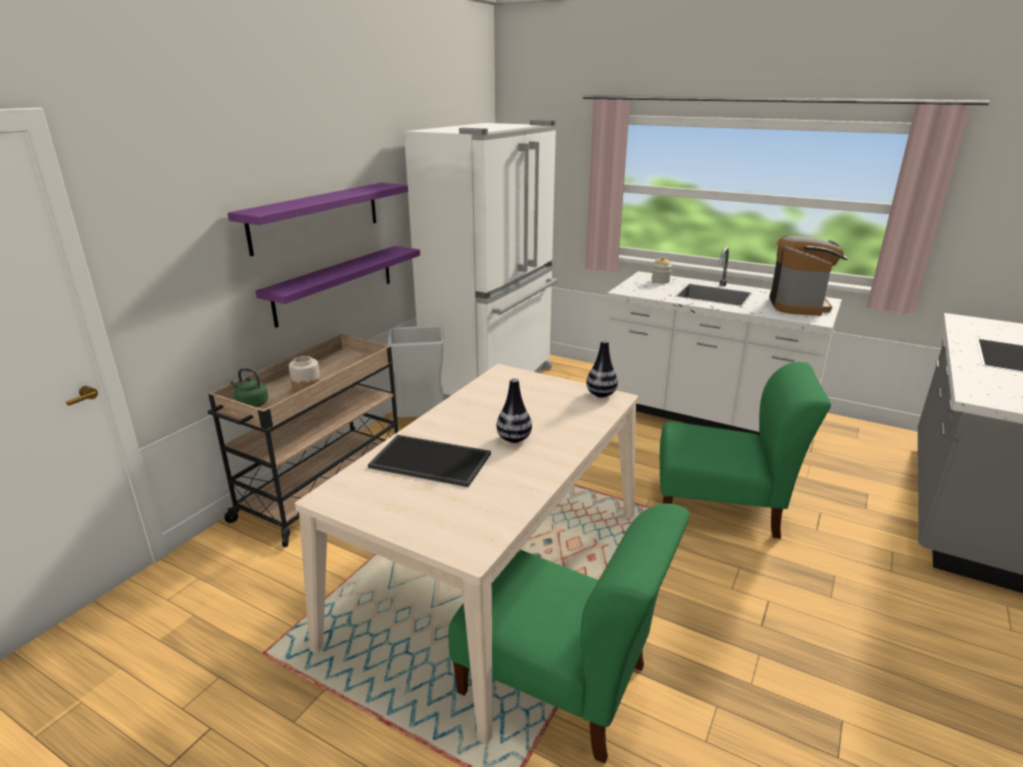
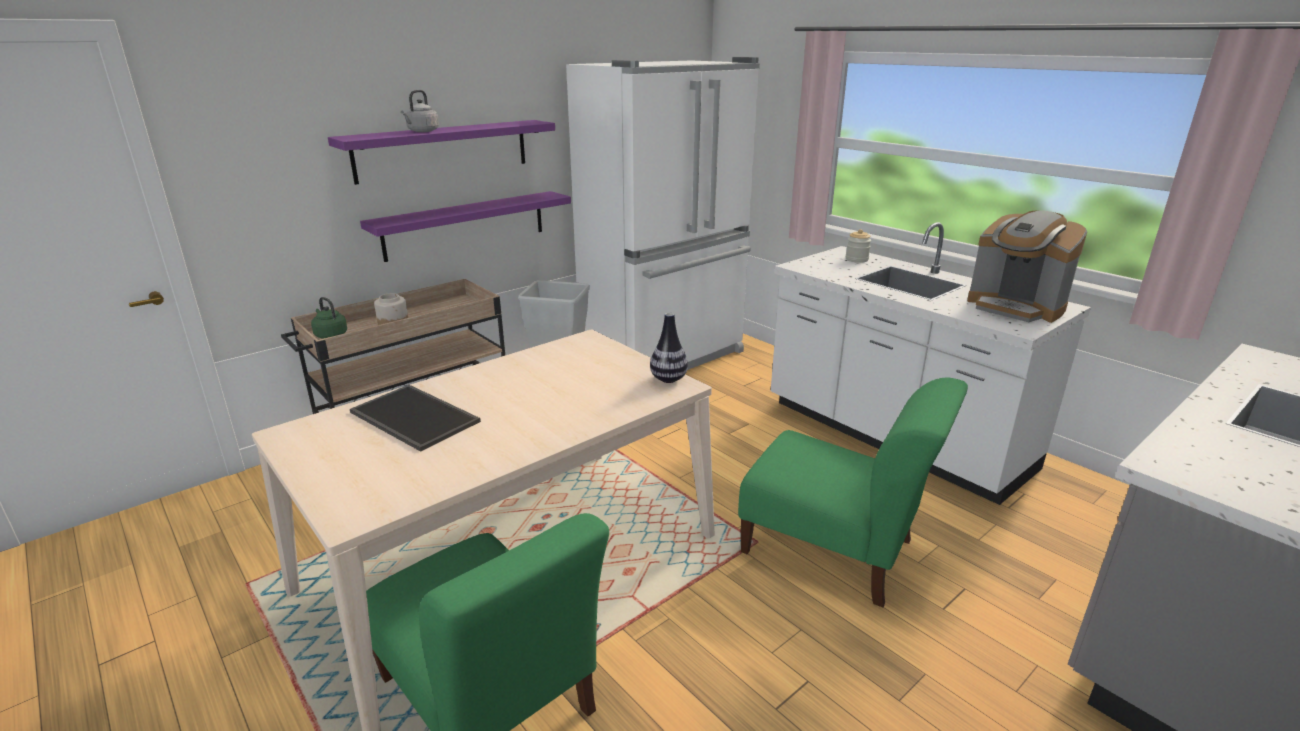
camera: 20 degrees right, 0 degrees up
vase [496,378,532,443] -> none
coffee machine [769,236,848,316] -> coffee machine turned 105 degrees clockwise [967,210,1087,323]
none -> grey kettle [401,90,439,132]

